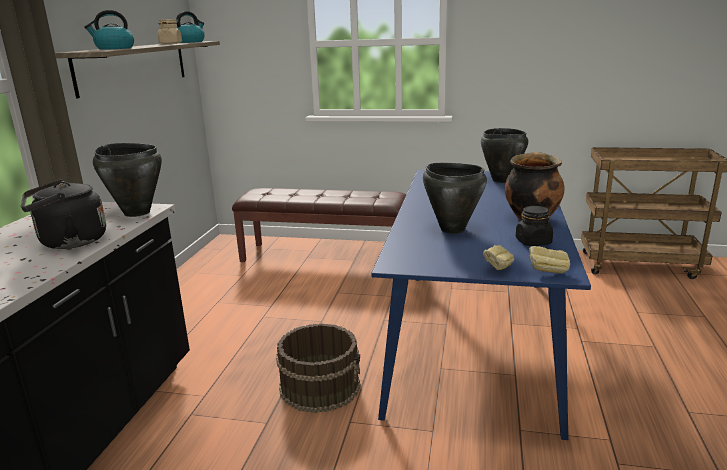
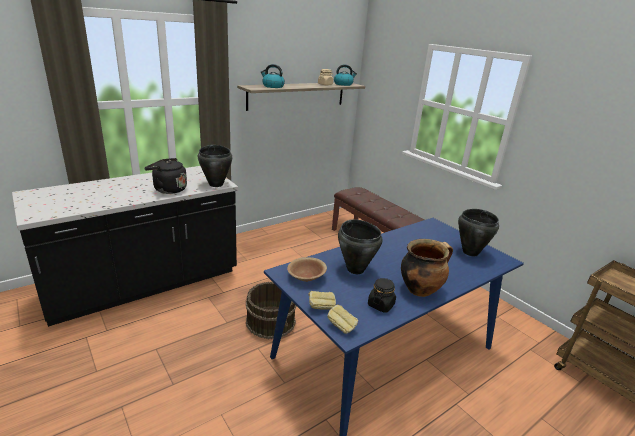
camera: 40 degrees right, 5 degrees up
none -> brown bowl [287,257,327,282]

